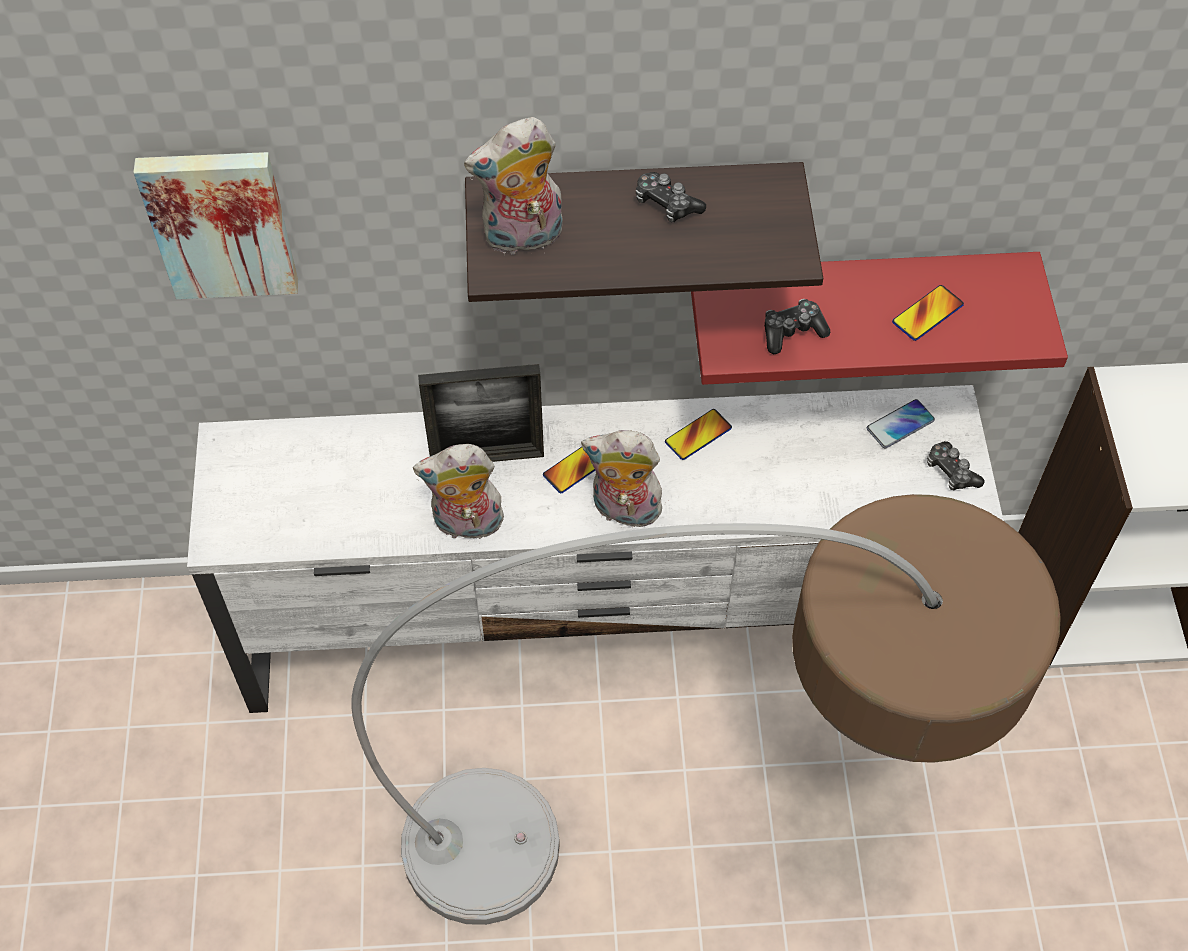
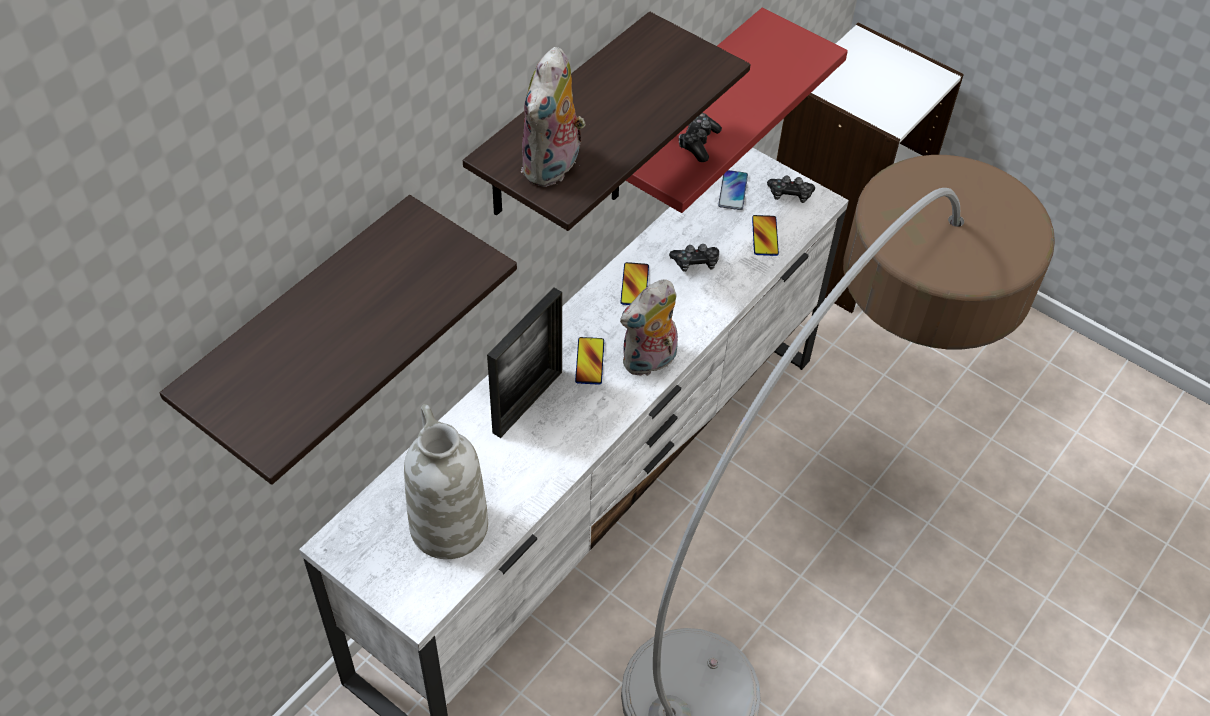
camera: 50 degrees left, 5 degrees down
picture [133,152,298,299] -> shelf [160,195,517,485]
plush toy [413,444,505,544] -> none
game controller [636,172,706,222] -> game controller moved to [669,244,719,272]
phone [892,285,964,341] -> phone moved to [752,215,779,256]
none -> white vase [404,404,488,559]

